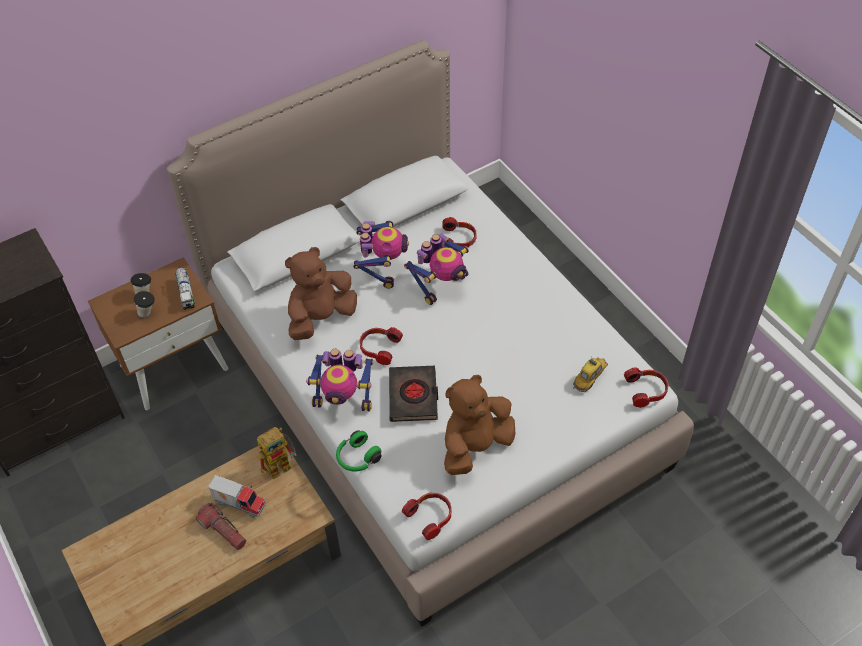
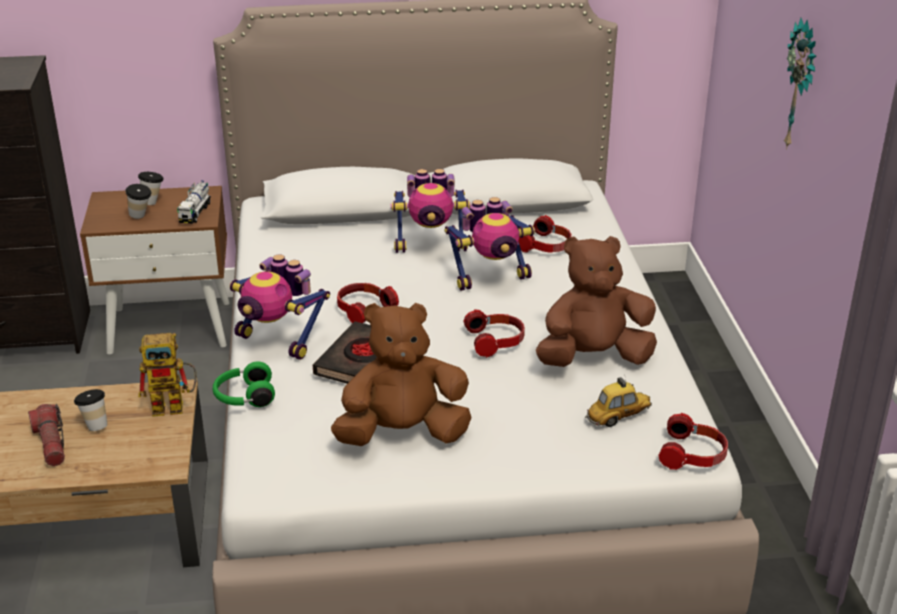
camera: 25 degrees right, 20 degrees down
toy truck [208,475,266,518] -> cup [74,389,107,431]
brown plush toy [285,247,357,340] -> brown plush toy moved to [536,236,657,367]
toy robot [354,221,409,289] -> toy robot turned 60 degrees clockwise [391,169,471,253]
headphones [402,493,452,540] -> headphones moved to [463,310,525,358]
none -> wall clock [784,18,816,149]

